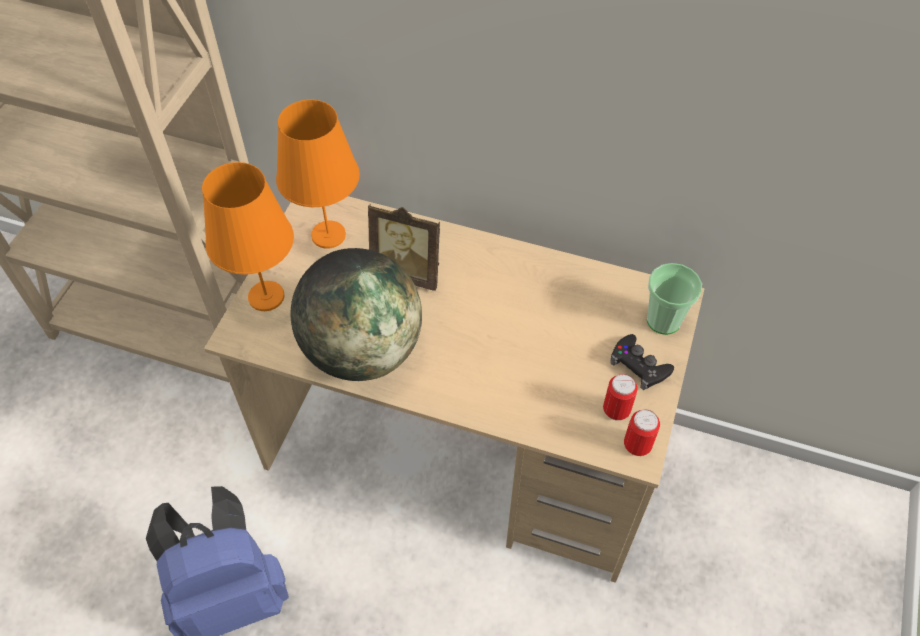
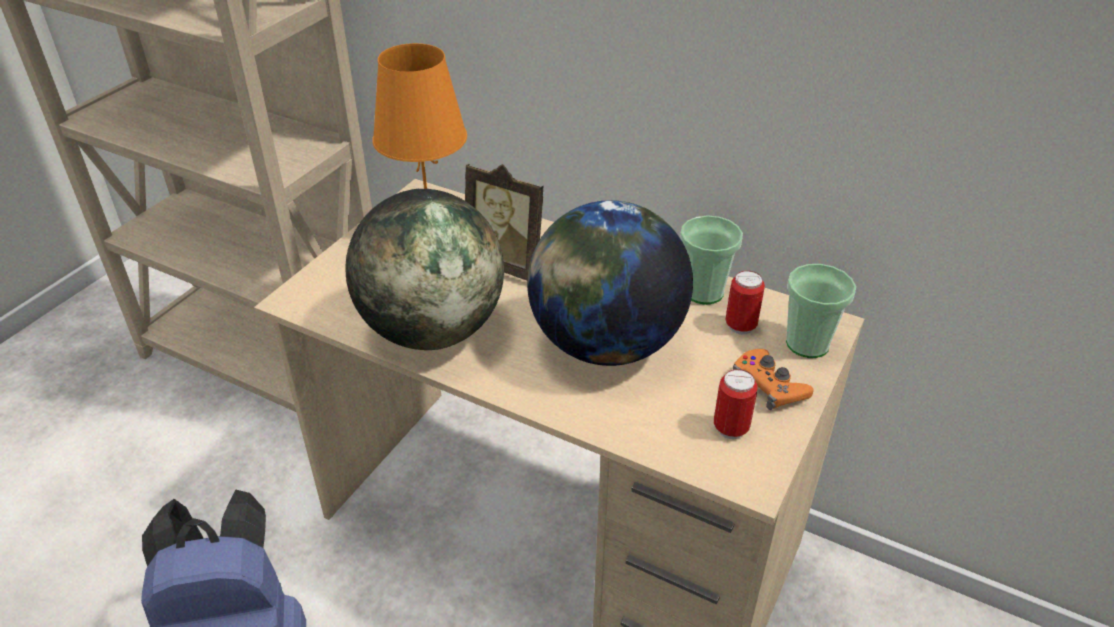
camera: 10 degrees right, 15 degrees down
orange table lamp [202,162,294,311] -> none
black game controller [610,334,674,390] -> orange game controller [733,349,814,410]
can [624,410,660,456] -> can moved to [725,270,765,334]
none -> globe [527,200,693,366]
none -> cup [680,215,743,305]

